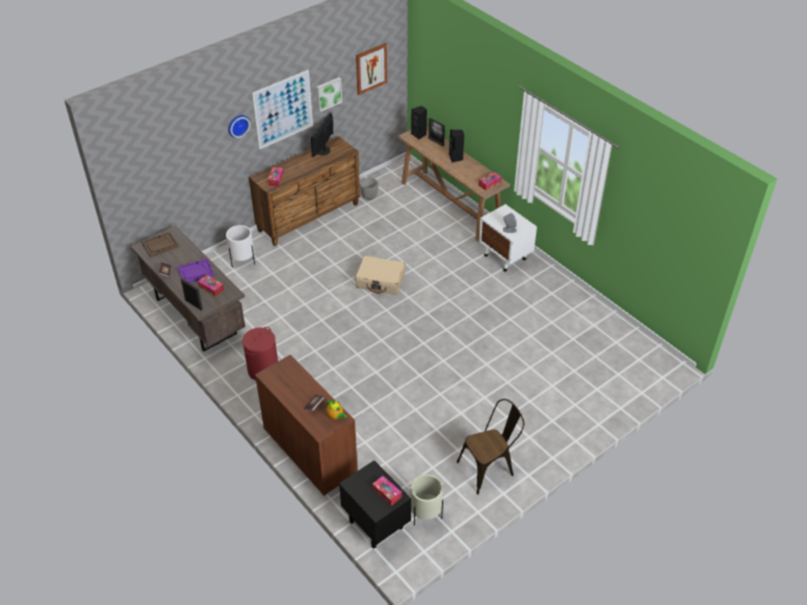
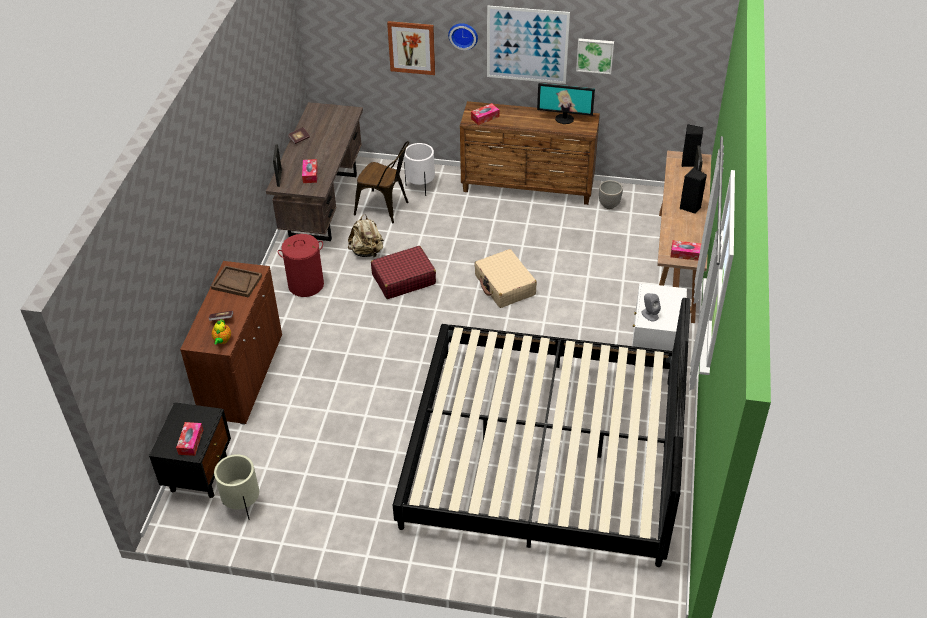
camera: 50 degrees right, 0 degrees up
brown tray [141,232,179,257] -> brown tray moved to [211,266,262,298]
purple tray [178,259,214,283] -> none
monitor [311,113,333,157] -> monitor turned 150 degrees counterclockwise [537,83,595,124]
picture [356,43,387,95] -> picture moved to [387,21,435,75]
brown chair [457,399,524,494] -> brown chair moved to [354,141,409,224]
none -> beige backpack [348,214,384,257]
none -> red suitcase [371,246,436,299]
none -> bed [393,298,691,567]

